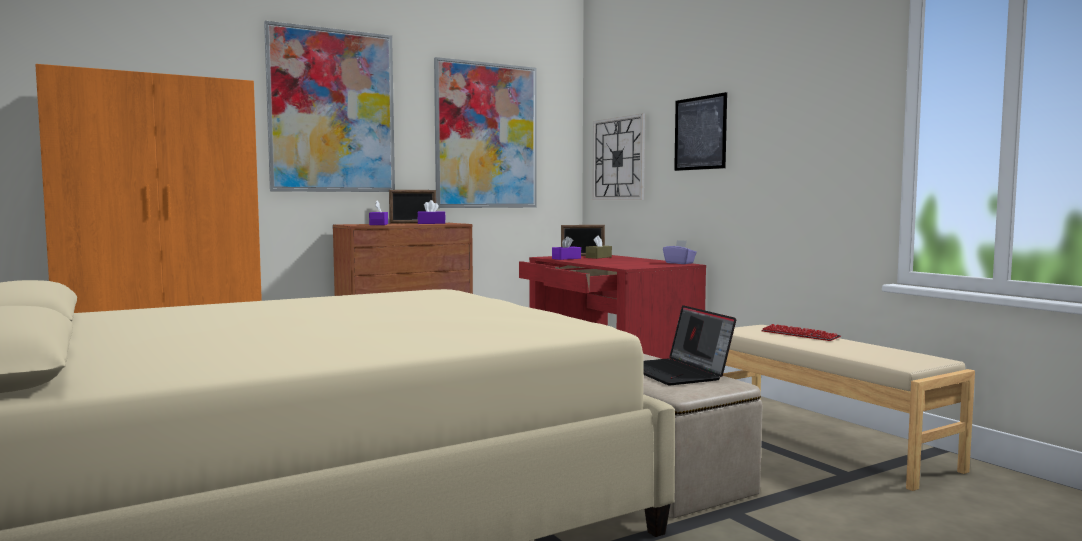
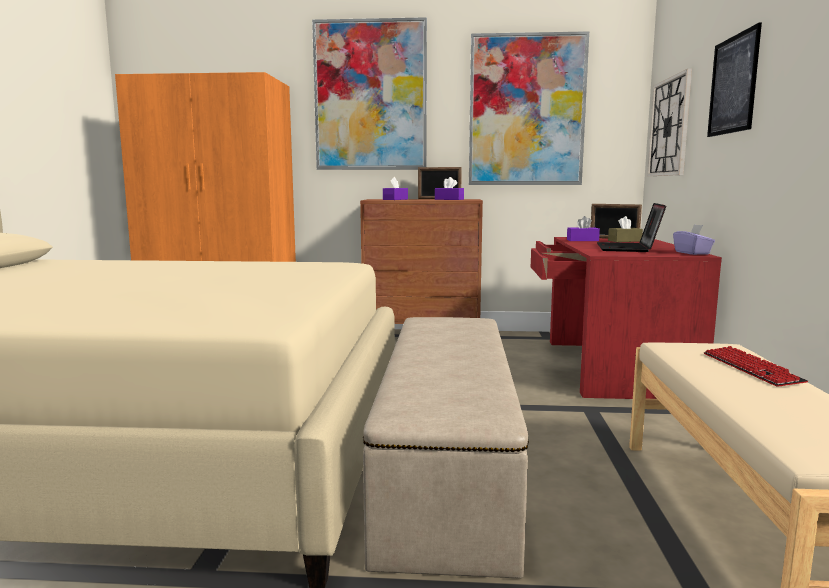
camera: 35 degrees right, 5 degrees up
laptop [643,305,736,385] -> laptop moved to [597,203,666,252]

